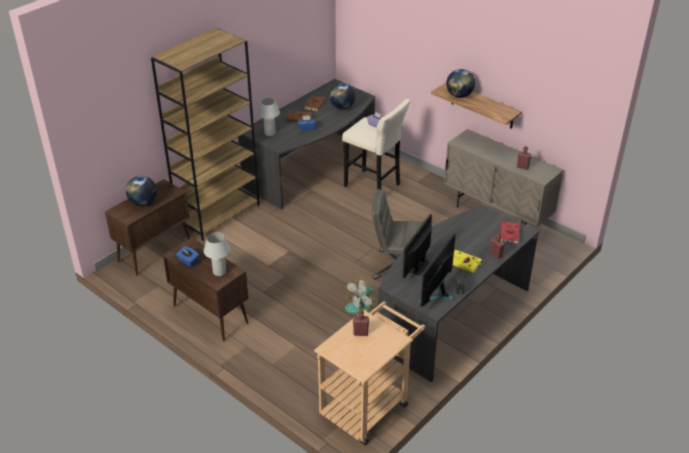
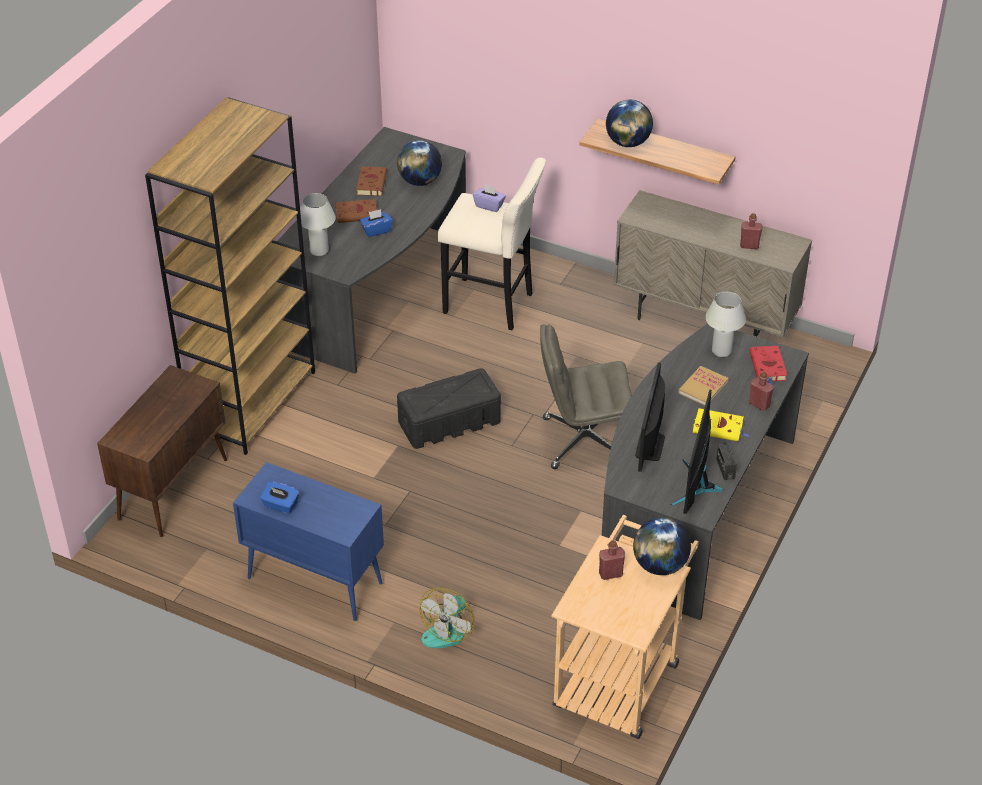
camera: 15 degrees left, 5 degrees up
globe [126,176,157,206] -> globe moved to [633,517,691,575]
brown cabinet [163,237,249,341] -> blue cabinet [233,462,384,621]
white table lamp [204,232,231,276] -> white table lamp moved to [705,292,746,357]
fan [345,277,378,314] -> fan moved to [420,588,474,648]
none -> black storage box [397,368,501,449]
none -> book [678,366,729,406]

